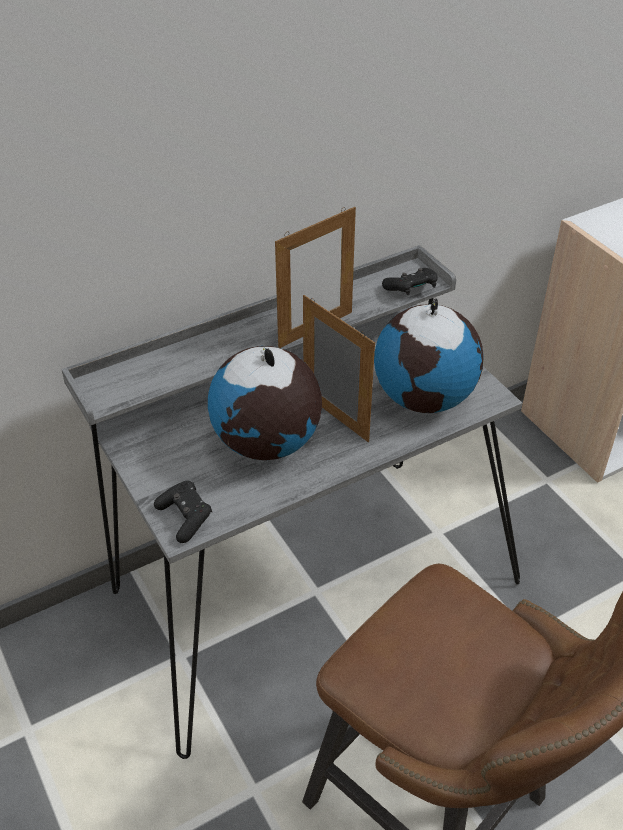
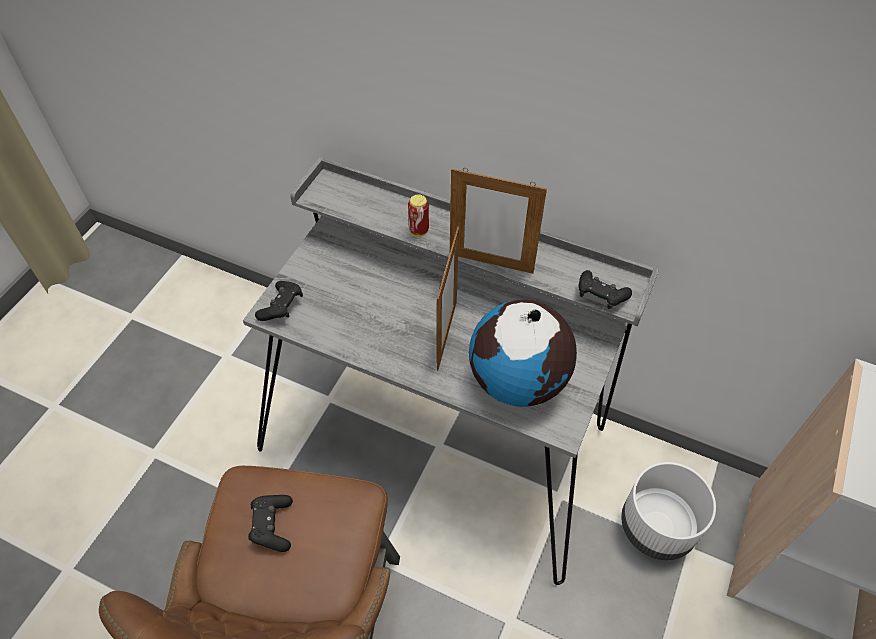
camera: 55 degrees right, 10 degrees up
globe [208,346,322,460] -> none
none -> black game controller [248,495,293,552]
none -> can [408,194,429,237]
none -> white planter [621,462,716,560]

